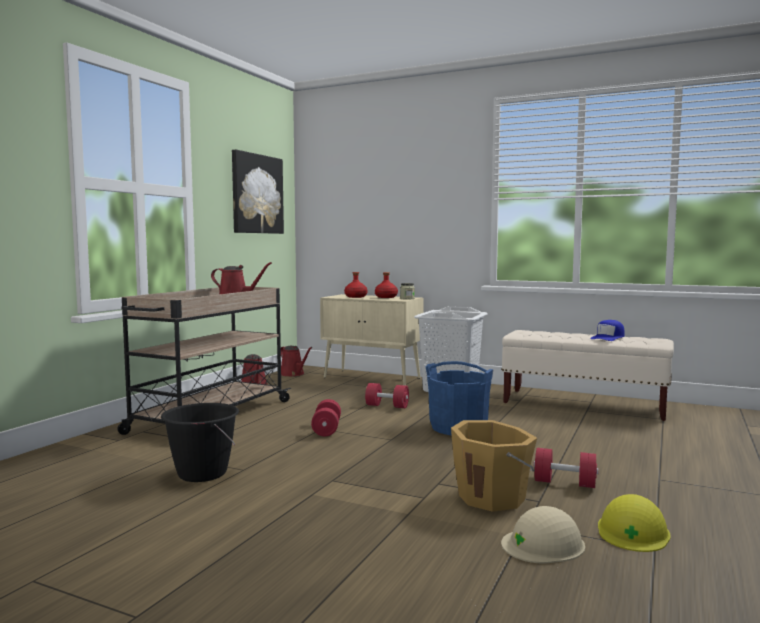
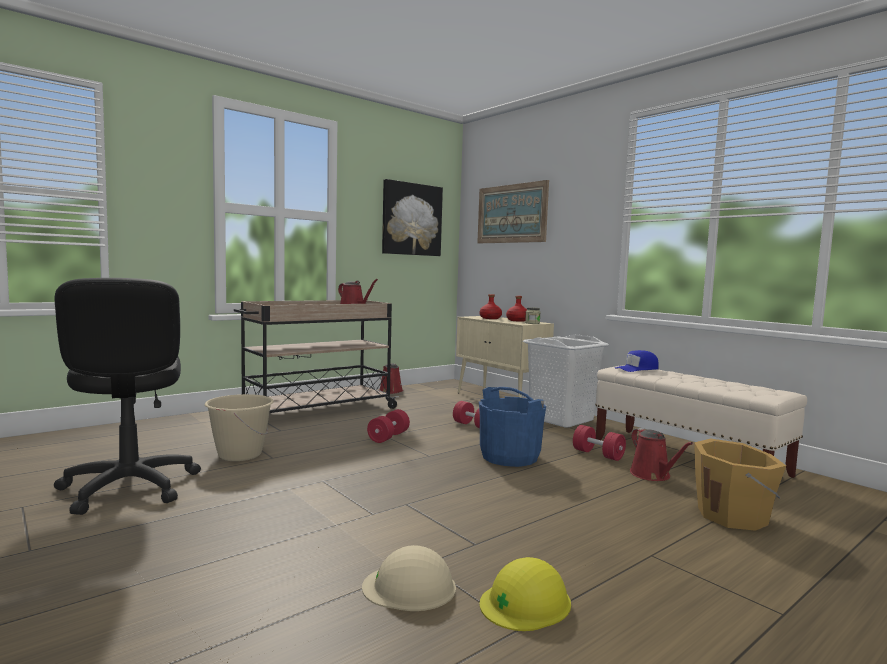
camera: 25 degrees right, 0 degrees up
black bucket [161,403,239,482] -> beige bucket [205,394,274,461]
red watering can [281,346,313,376] -> red watering can moved to [630,428,693,481]
orange bucket [451,420,537,512] -> orange bucket moved to [694,439,786,531]
red dumbbell [533,448,599,488] -> red dumbbell moved to [573,425,626,461]
blue cap [590,320,625,341] -> blue cap moved to [615,350,659,372]
none -> black office chair [54,278,201,515]
none -> picture [477,180,549,243]

